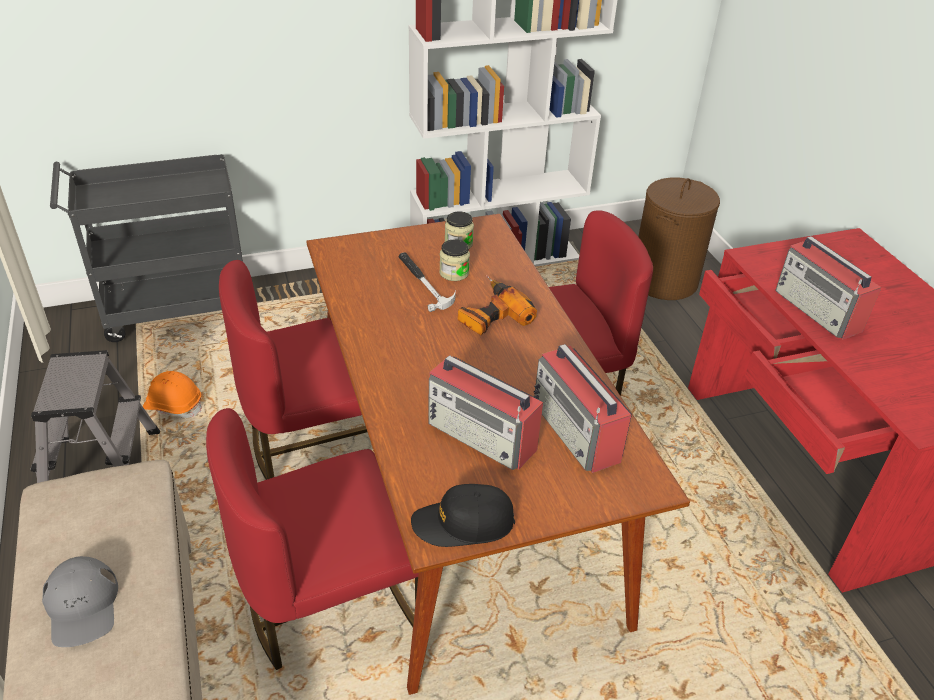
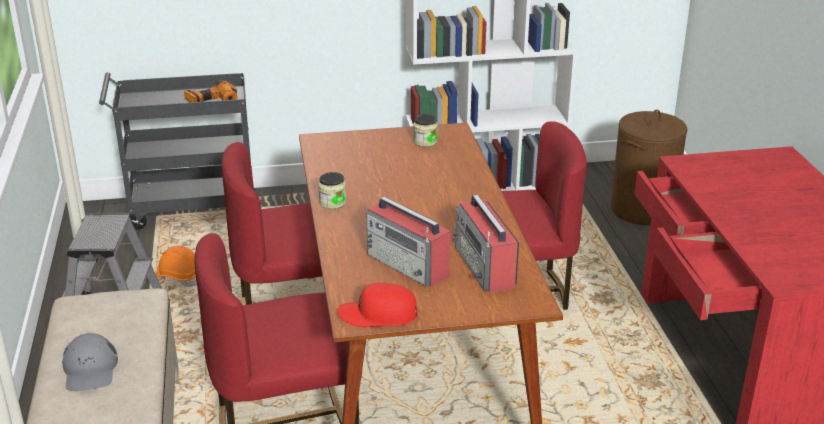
camera: 10 degrees right, 10 degrees down
hammer [399,252,455,312] -> none
black cap [411,484,515,547] -> red cap [338,283,418,327]
jar [439,239,470,281] -> jar moved to [318,172,346,209]
power drill [458,275,537,335] -> power drill moved to [184,79,237,103]
radio [775,236,882,340] -> none

